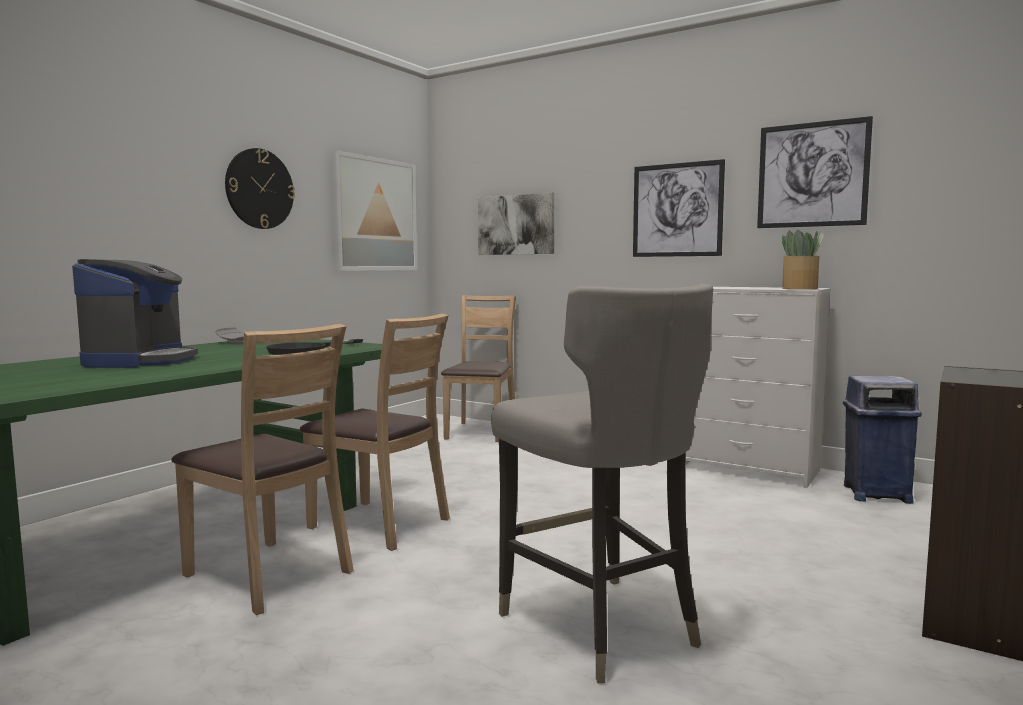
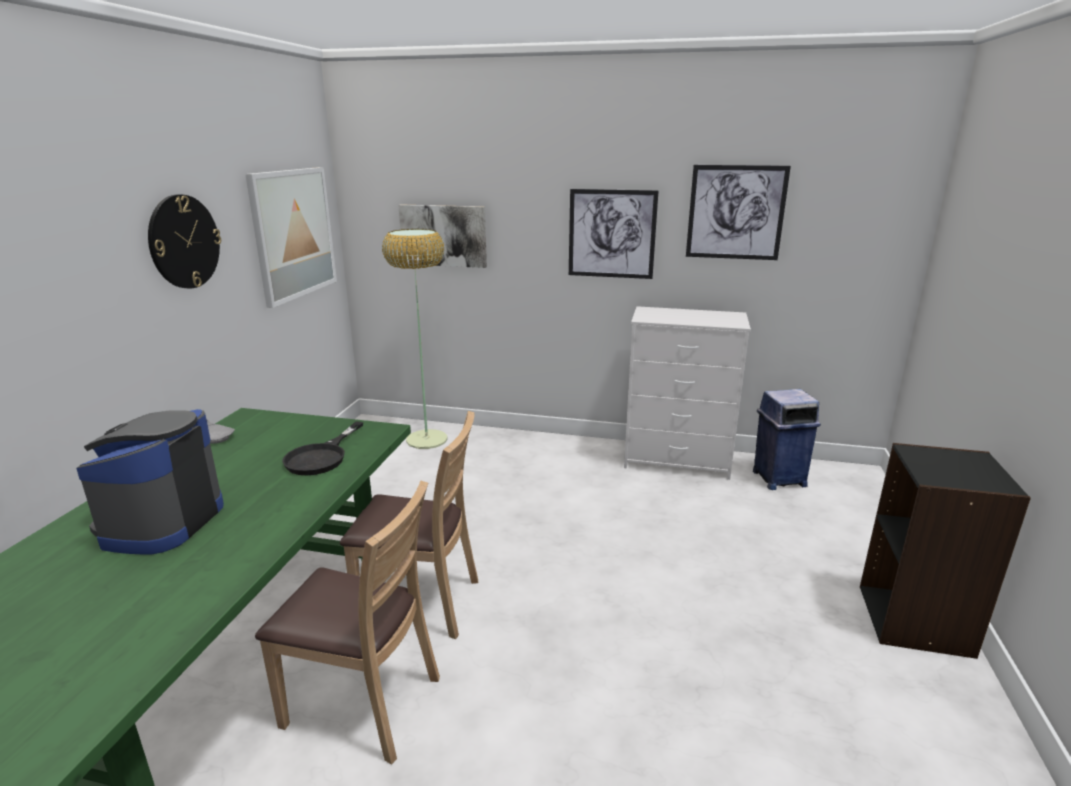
camera: 20 degrees left, 15 degrees up
coffee machine [72,259,198,368] -> coffee machine turned 150 degrees counterclockwise [76,409,224,555]
brown chair [441,295,516,442] -> floor lamp [382,229,448,449]
grey stool [491,283,713,683] -> none
potted plant [782,230,823,289] -> none

